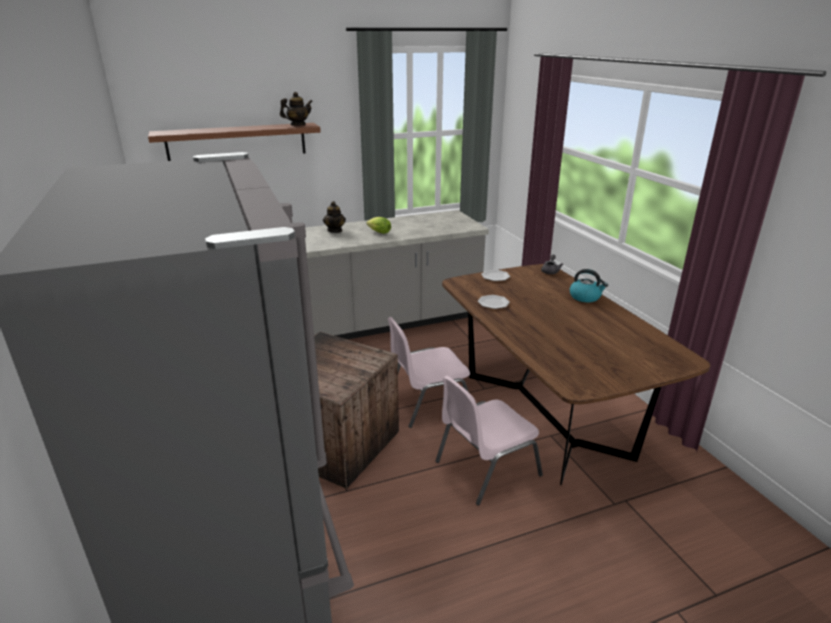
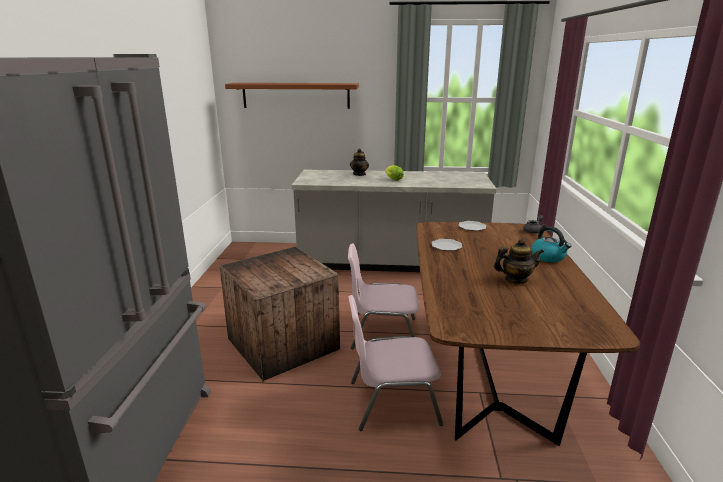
camera: 25 degrees right, 5 degrees down
teapot [280,92,313,126] -> teapot moved to [494,239,544,284]

